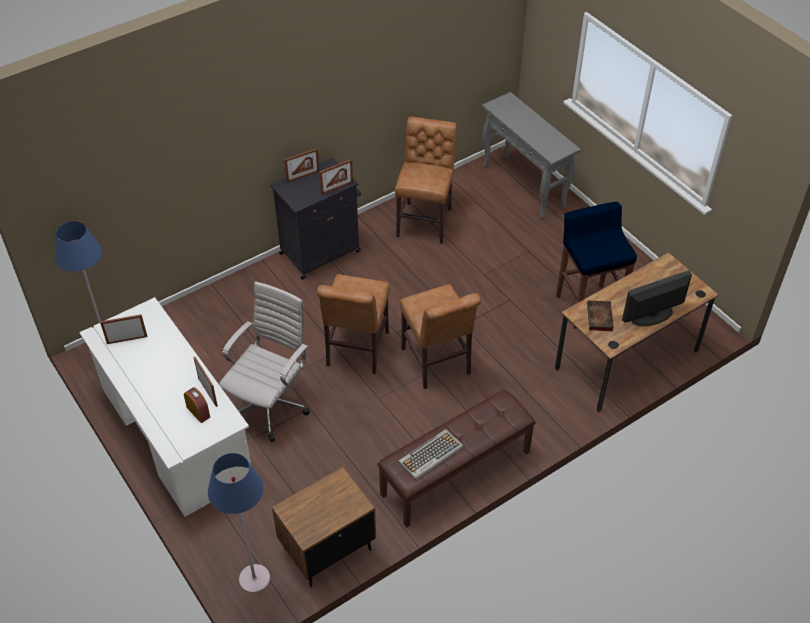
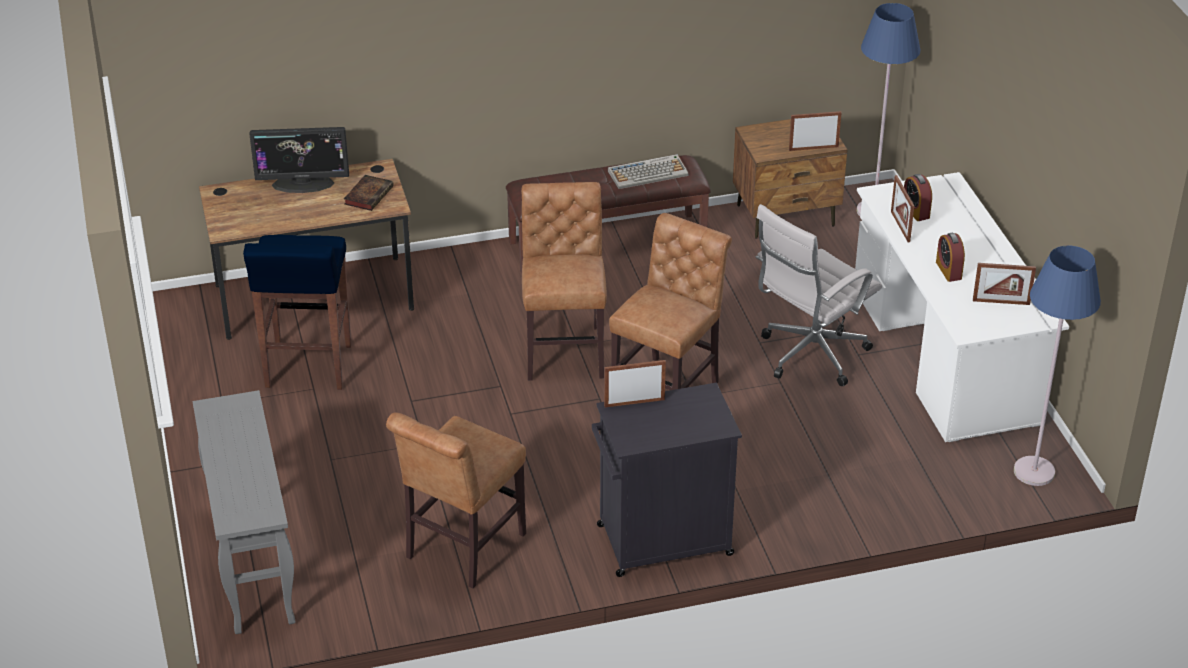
camera: 160 degrees left, 10 degrees down
picture frame [284,149,319,182] -> picture frame moved to [789,111,842,151]
none -> alarm clock [936,233,965,282]

